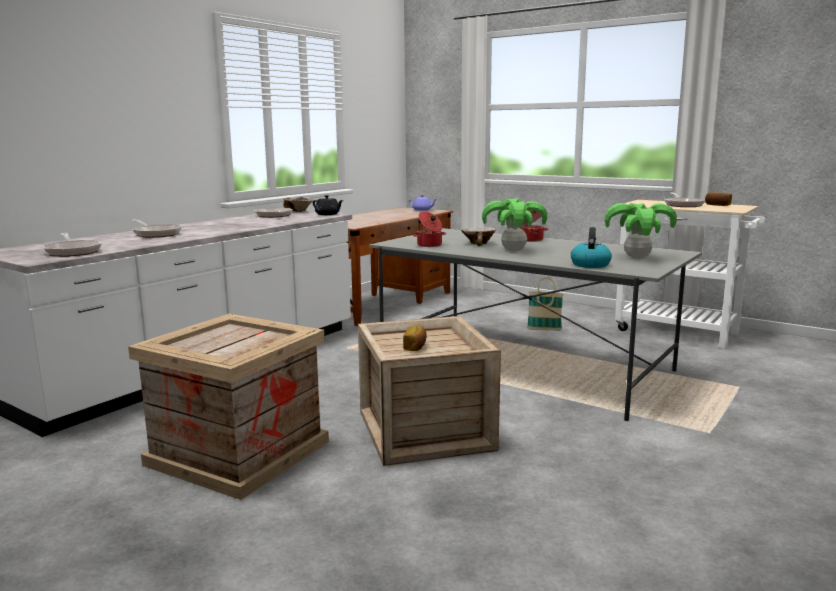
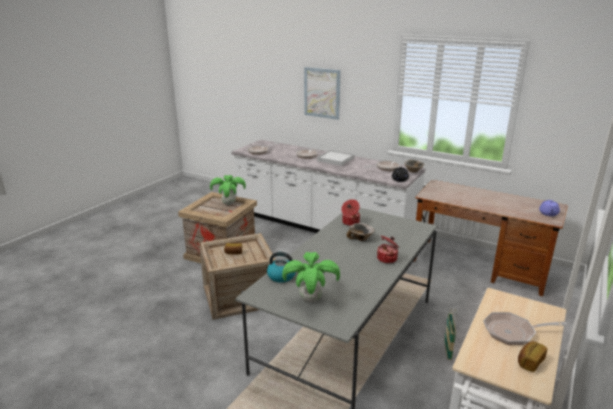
camera: 85 degrees right, 10 degrees up
potted plant [482,198,547,251] -> potted plant moved to [210,175,246,205]
none -> picture [304,67,341,120]
none -> white tray [317,150,354,166]

